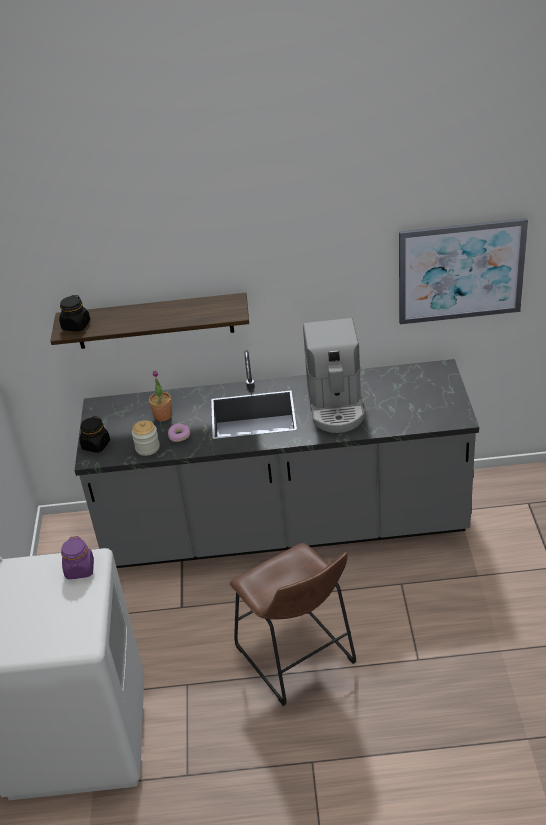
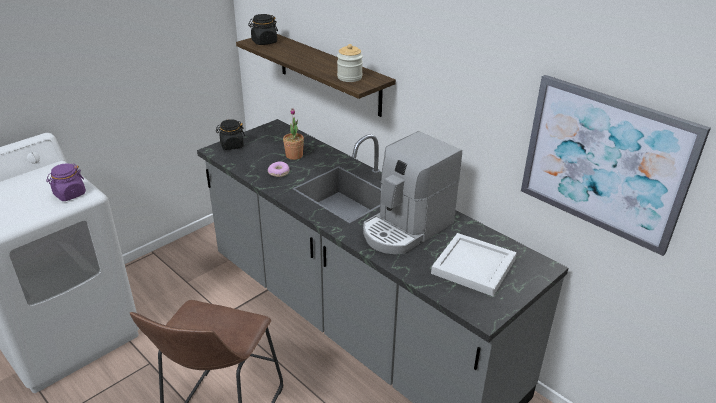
camera: 45 degrees right, 5 degrees down
jar [132,420,160,456] -> jar moved to [337,44,363,82]
none -> white tray [431,233,517,296]

